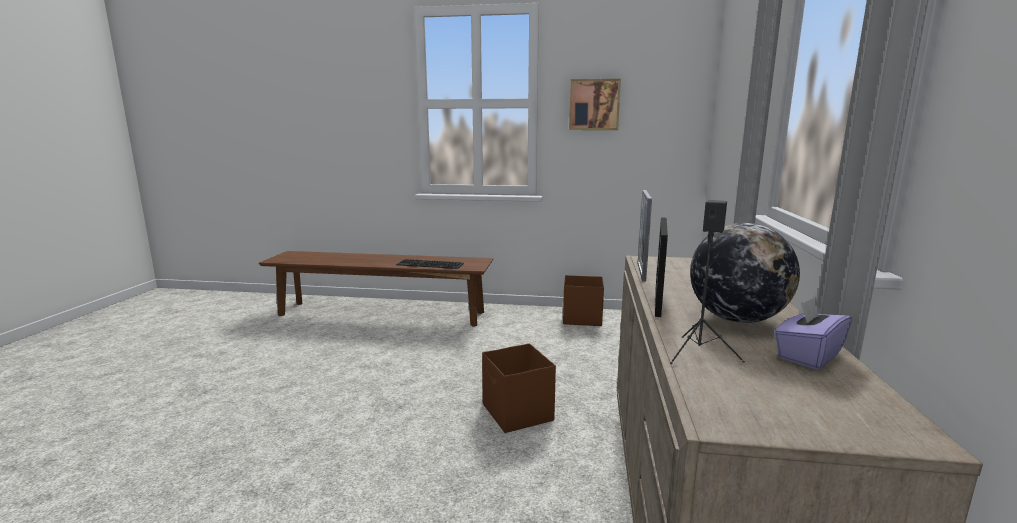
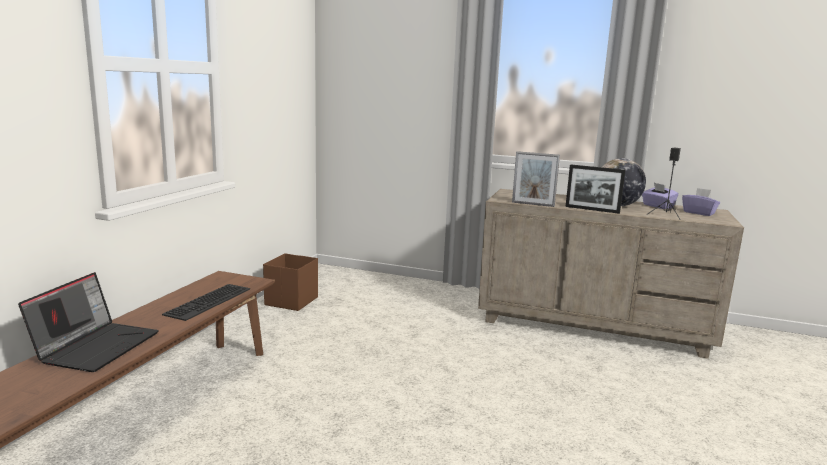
camera: 80 degrees left, 0 degrees up
brown storage box [482,344,556,433] -> none
picture [569,79,621,130] -> none
none -> laptop [18,272,159,372]
none -> purple tissue box [682,188,720,216]

